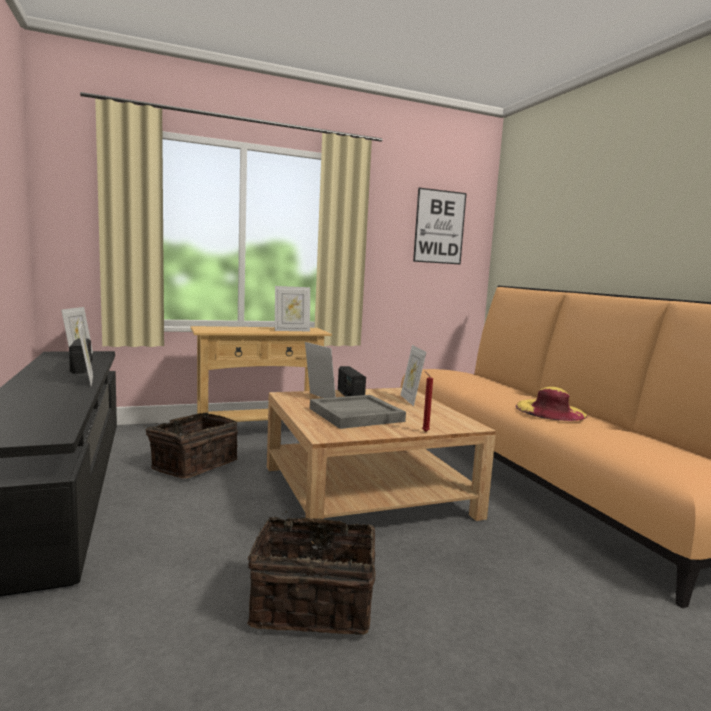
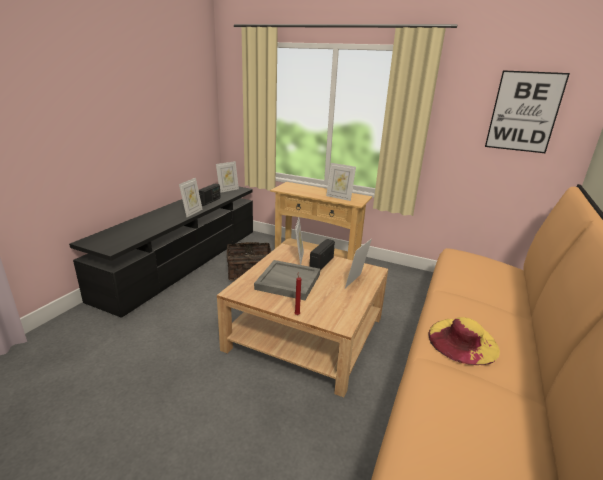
camera: 45 degrees right, 15 degrees up
basket [247,511,375,635] -> none

